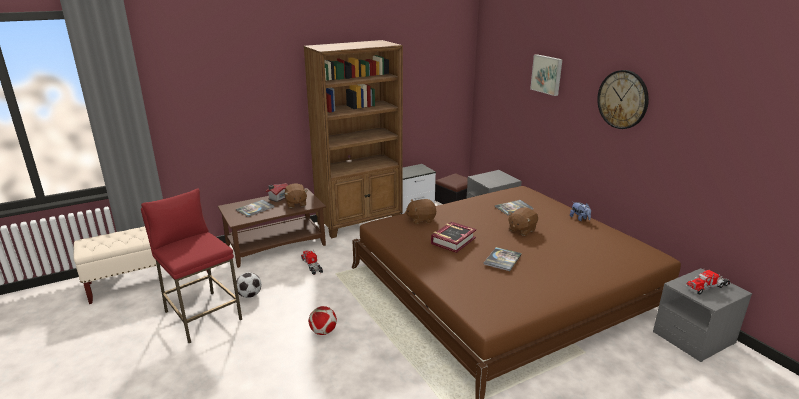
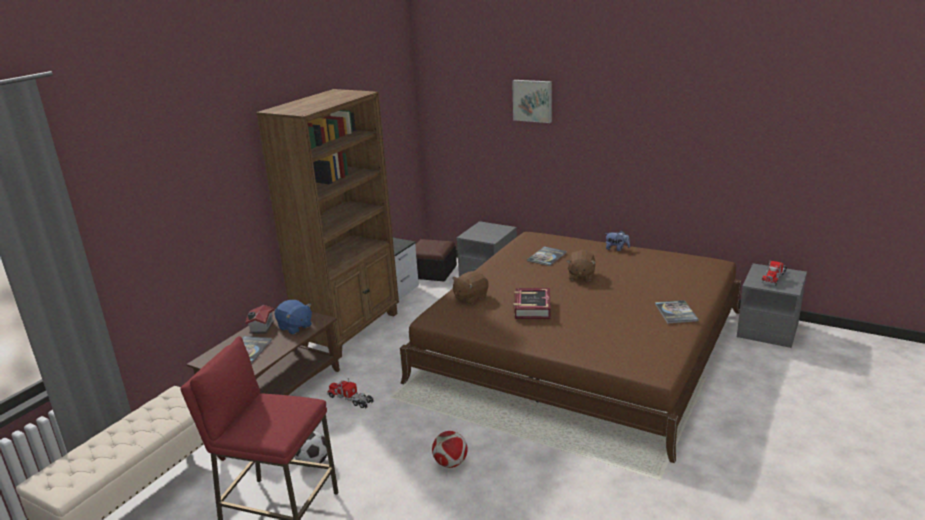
camera: 30 degrees left, 0 degrees up
brown plush toy [284,183,308,208] -> blue plush toy [274,300,312,335]
book [484,247,522,271] -> book moved to [655,300,699,323]
wall clock [597,70,649,129] -> none

